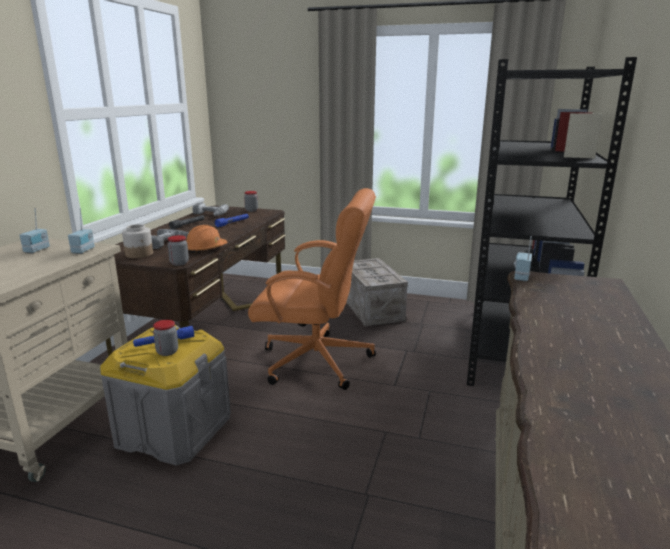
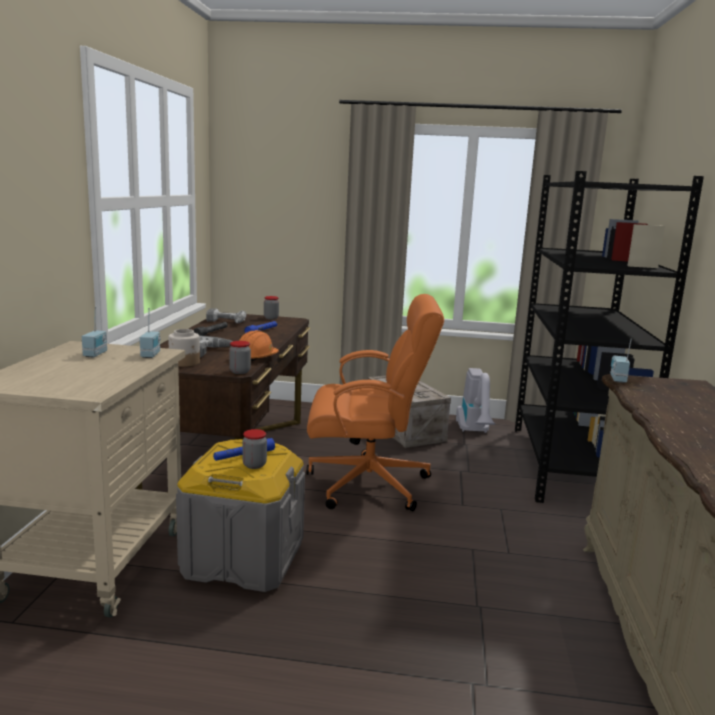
camera: 10 degrees left, 5 degrees down
none -> vacuum cleaner [456,368,496,433]

